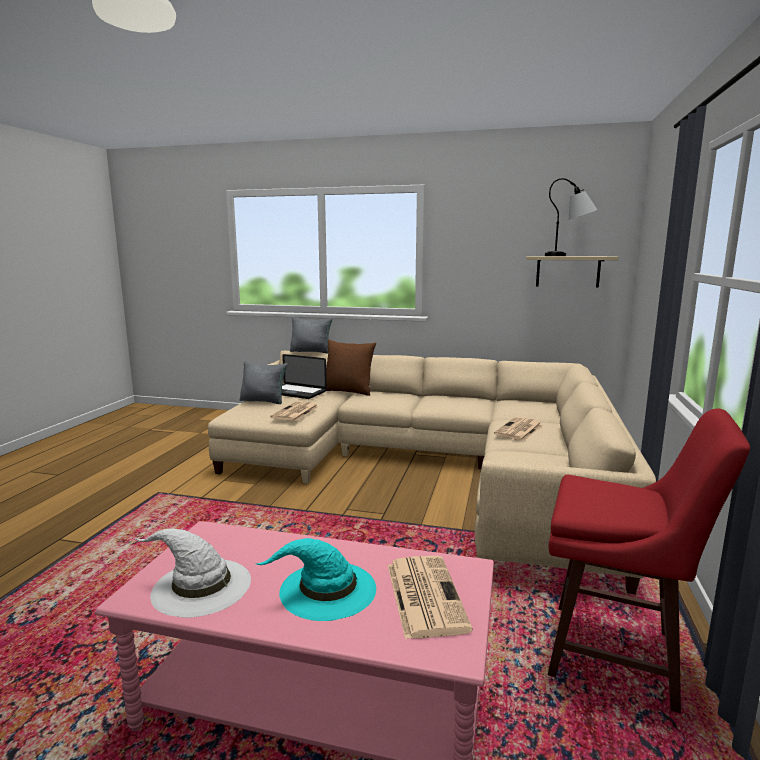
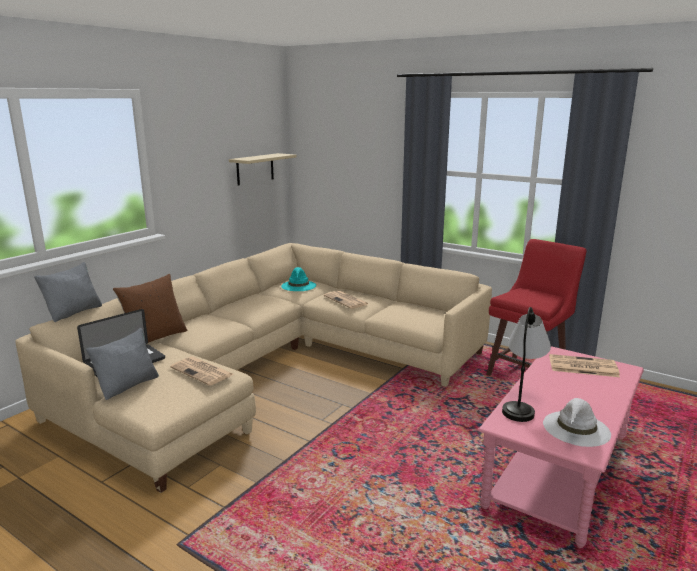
camera: 70 degrees left, 5 degrees up
turquoise hat [256,538,376,621] -> turquoise hat moved to [281,267,316,291]
table lamp [545,178,597,256] -> table lamp moved to [502,307,551,422]

